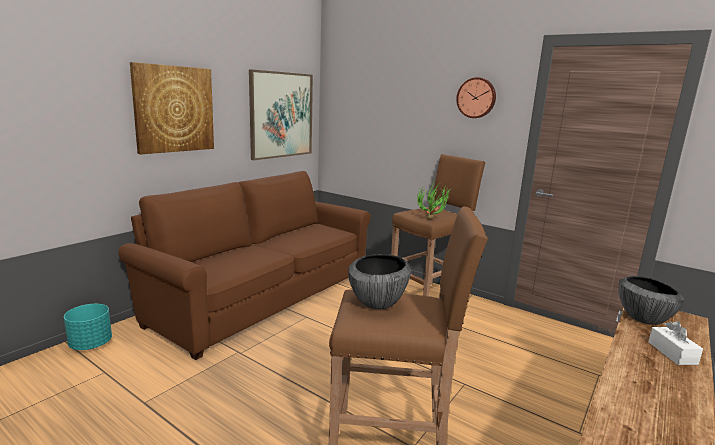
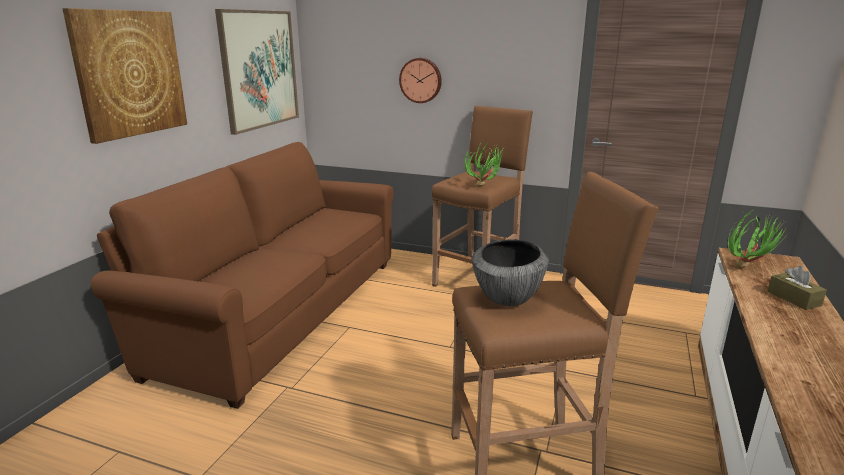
camera: 15 degrees left, 5 degrees up
turquoise planter [64,304,112,350] -> none
wall clock [456,77,496,118] -> wall clock moved to [399,58,442,103]
bowl [619,276,684,325] -> potted plant [728,210,789,268]
white tissue box [648,321,703,365] -> brown tissue box [768,266,827,310]

